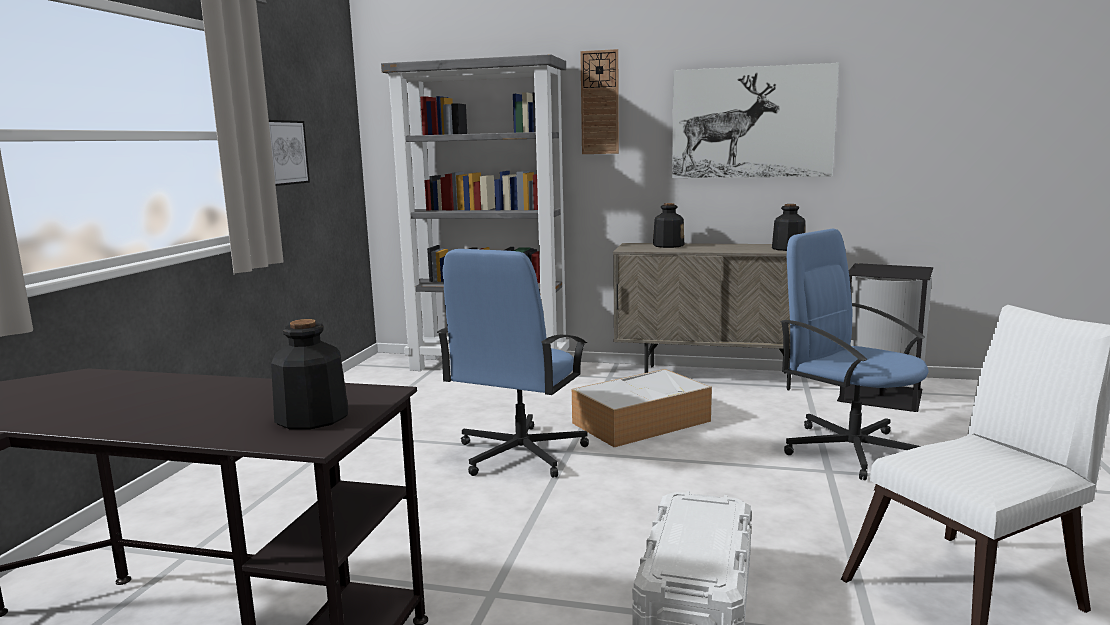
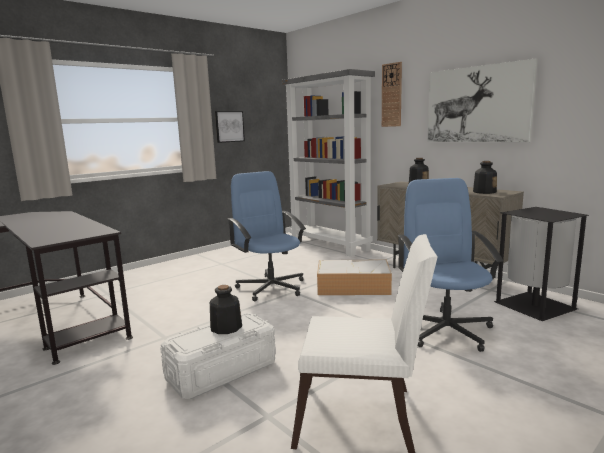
camera: 35 degrees right, 0 degrees up
bottle [271,319,348,429] -> bottle moved to [210,285,242,334]
blue office chair [437,249,589,478] -> blue office chair turned 90 degrees clockwise [228,171,306,301]

